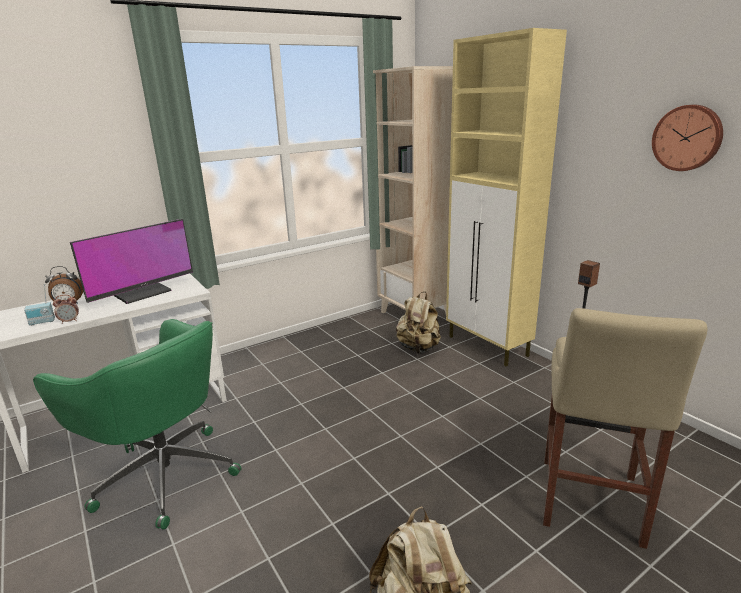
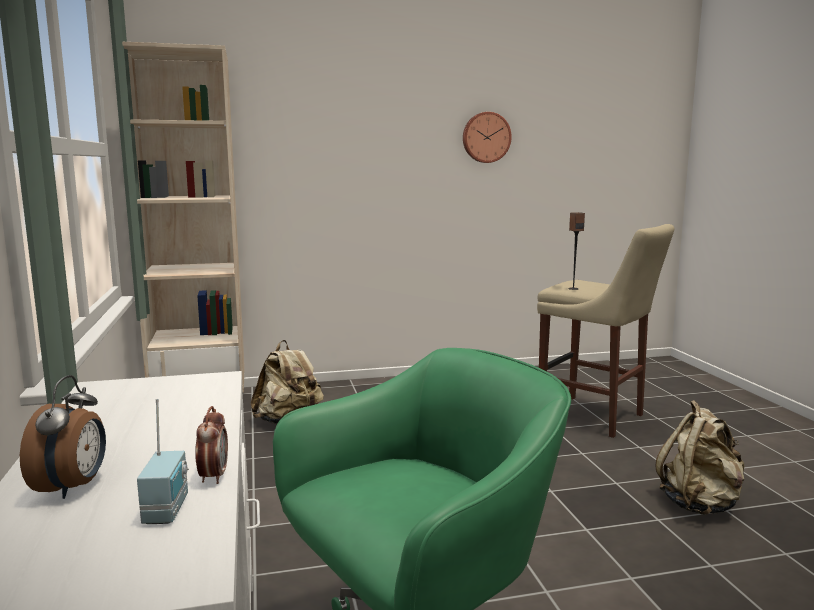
camera: 70 degrees left, 10 degrees down
monitor [70,219,193,304] -> none
beige cabinet [446,28,567,366] -> none

